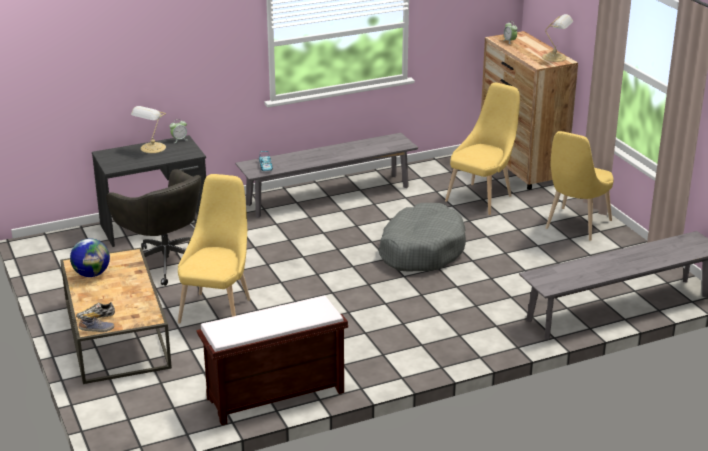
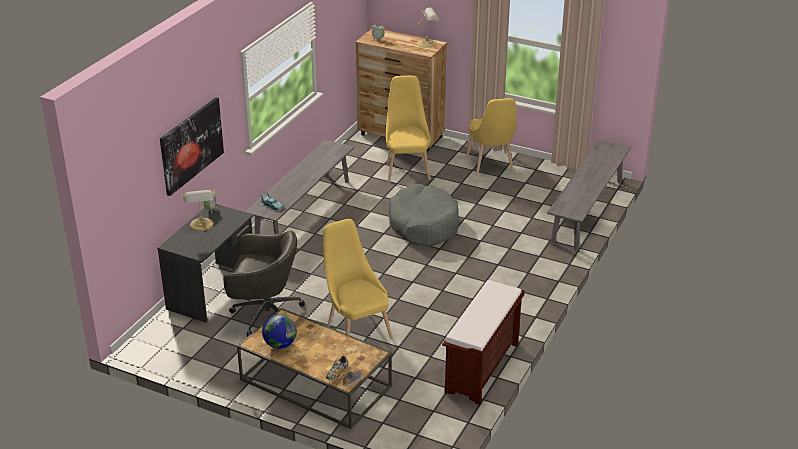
camera: 40 degrees left, 5 degrees up
none -> picture [160,97,224,196]

